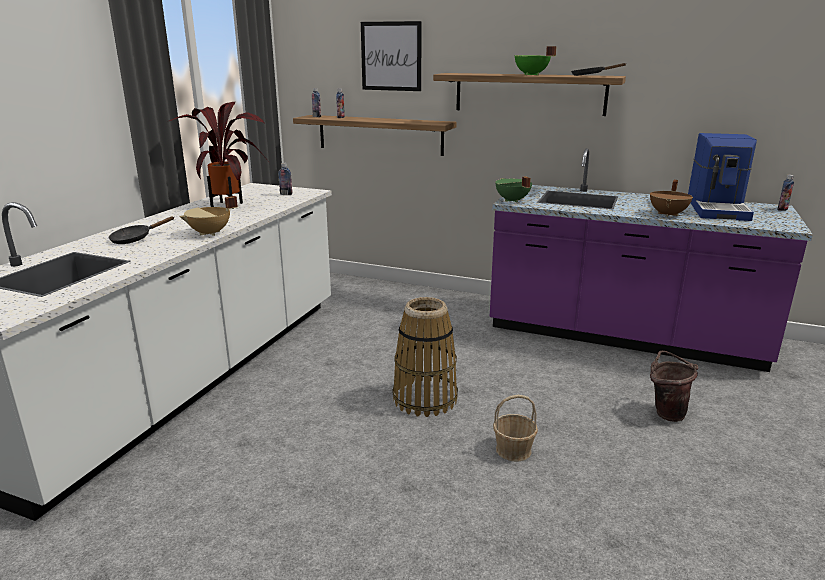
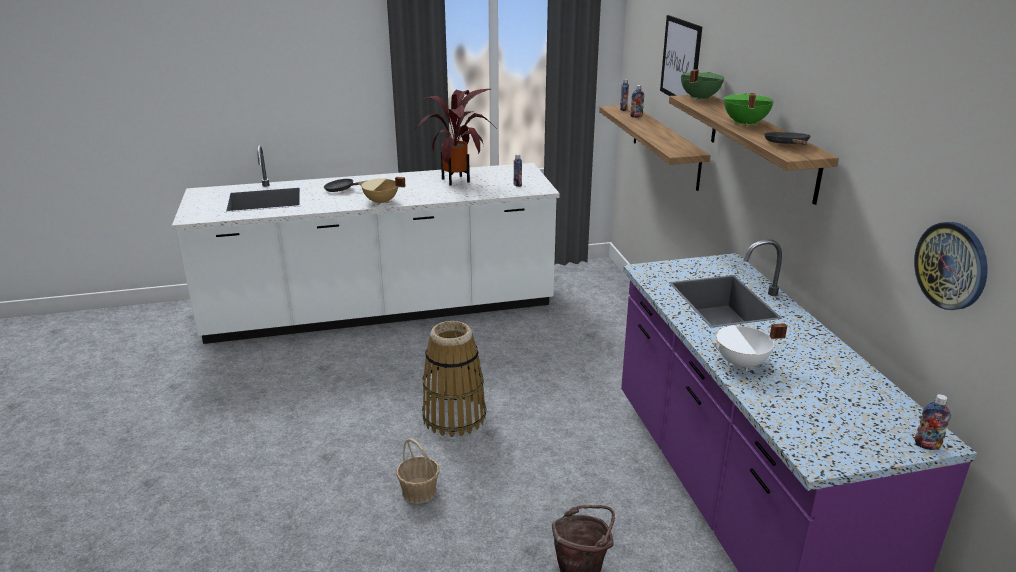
camera: 55 degrees right, 5 degrees up
green cooking pot [495,176,532,203] -> green cooking pot moved to [681,69,724,100]
brown cooking pot [650,180,693,217] -> white cooking pot [711,323,787,371]
coffee machine [688,133,757,221] -> none
none -> wall clock [914,222,988,310]

